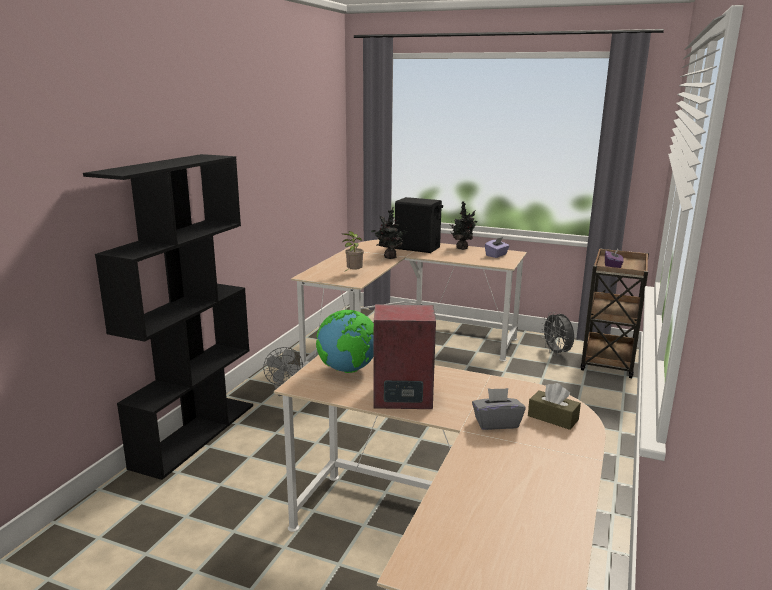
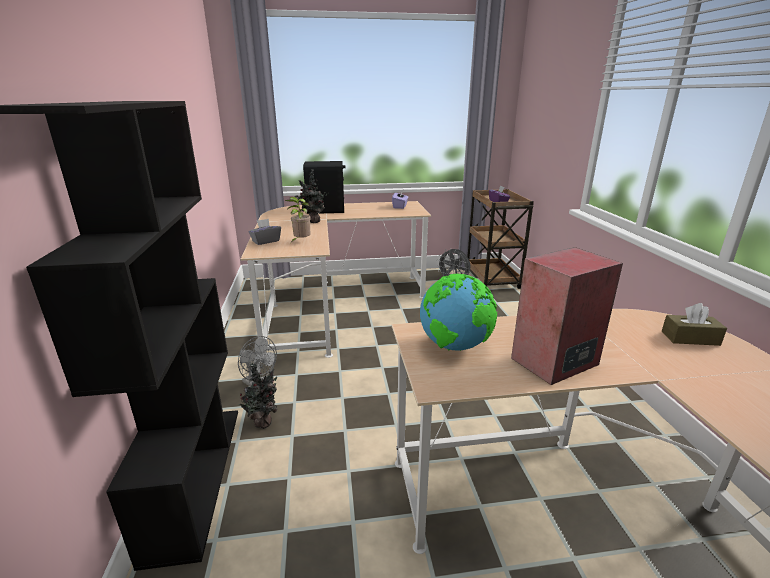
camera: 30 degrees left, 5 degrees up
potted plant [449,201,478,250] -> potted plant moved to [238,363,278,429]
grey tissue box [472,388,526,430] -> grey tissue box moved to [248,219,281,245]

